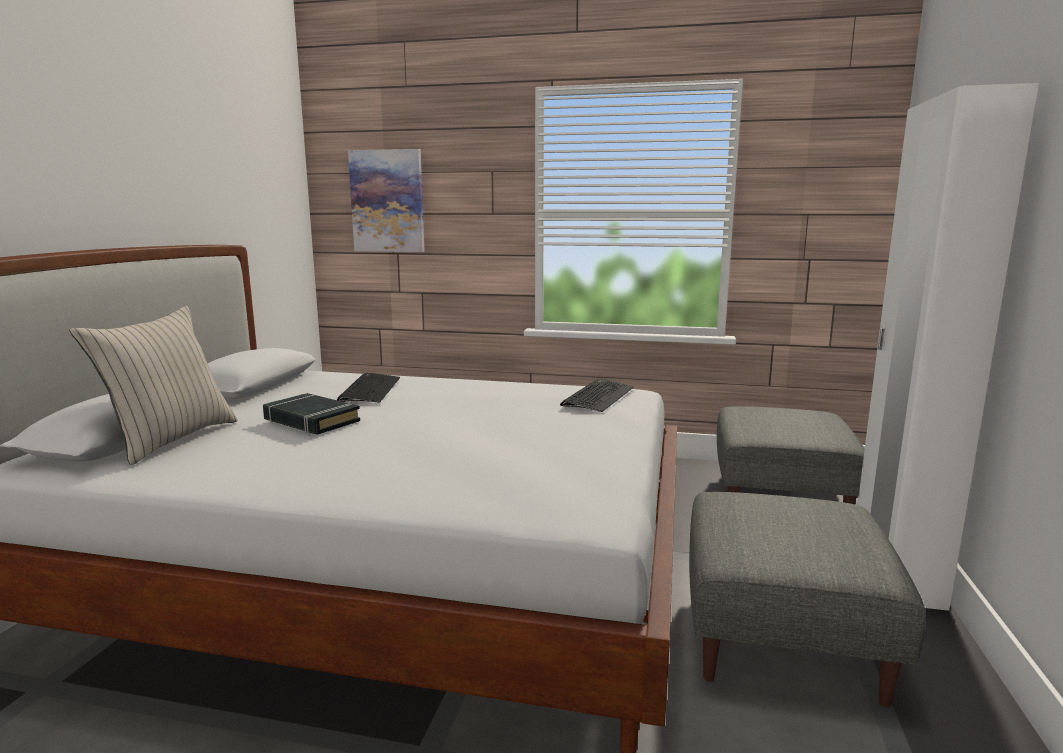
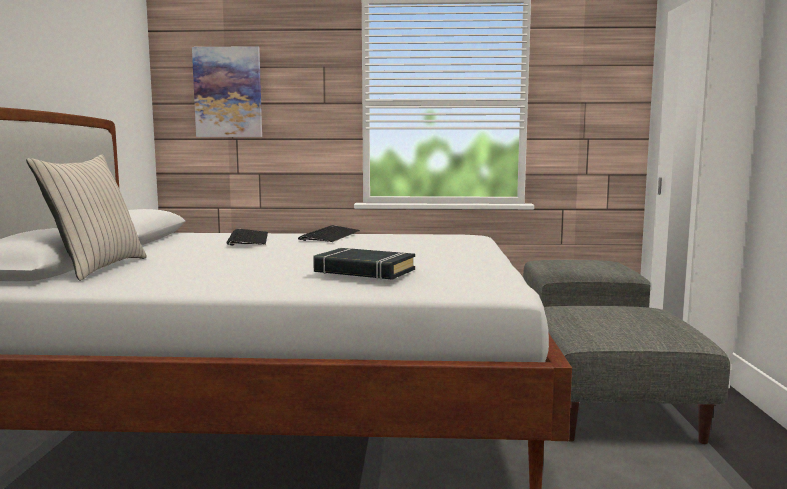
camera: 10 degrees left, 5 degrees down
black book [263,393,360,435] -> black book moved to [313,248,415,280]
keyboard [560,378,634,412] -> keyboard moved to [298,225,360,242]

